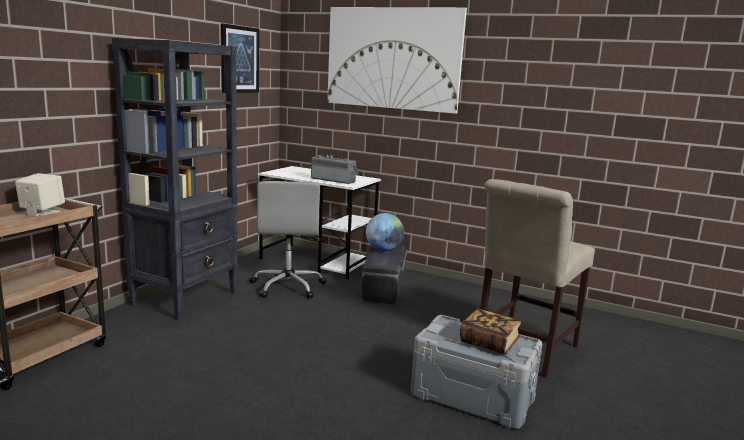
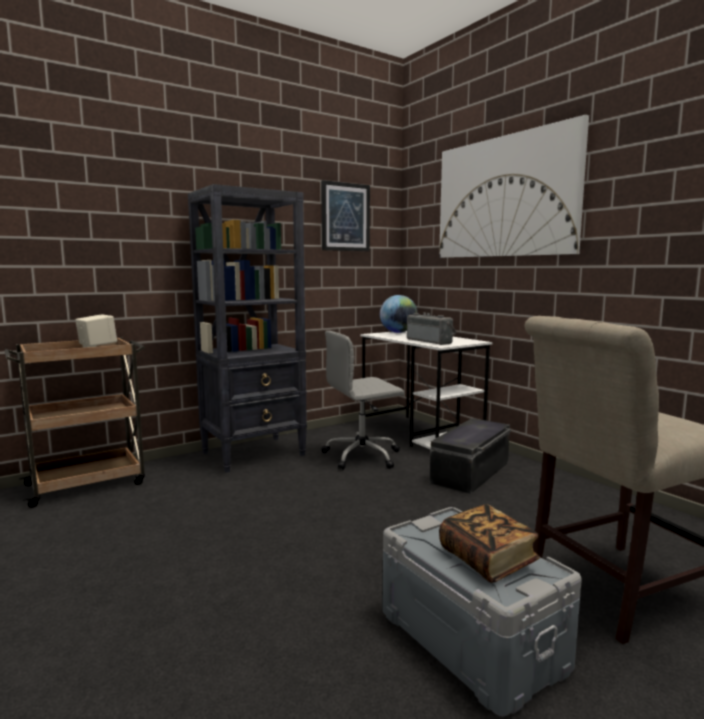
camera: 30 degrees right, 5 degrees down
grey office chair [249,181,327,299] -> grey office chair turned 45 degrees clockwise [321,331,404,470]
globe [366,213,404,252] -> globe moved to [380,295,418,333]

